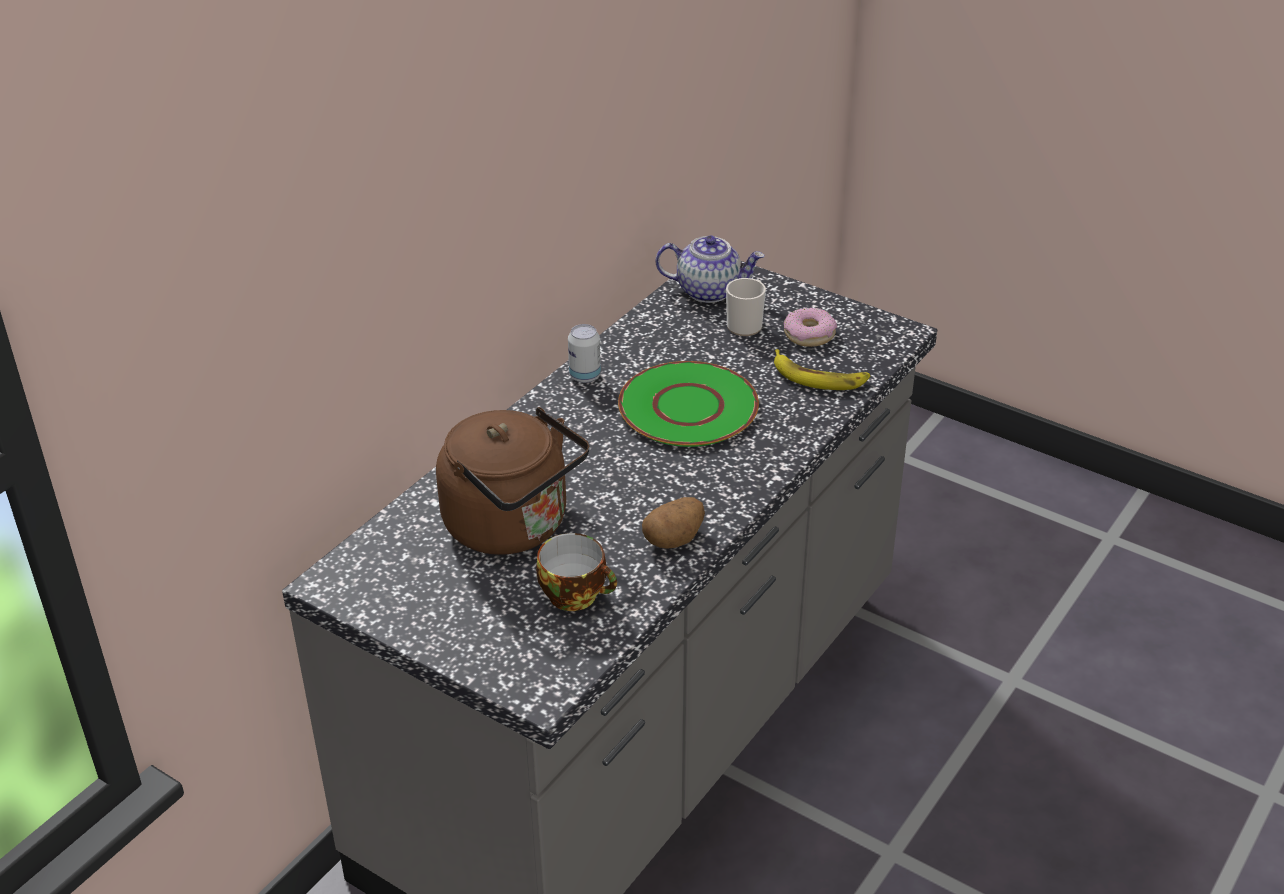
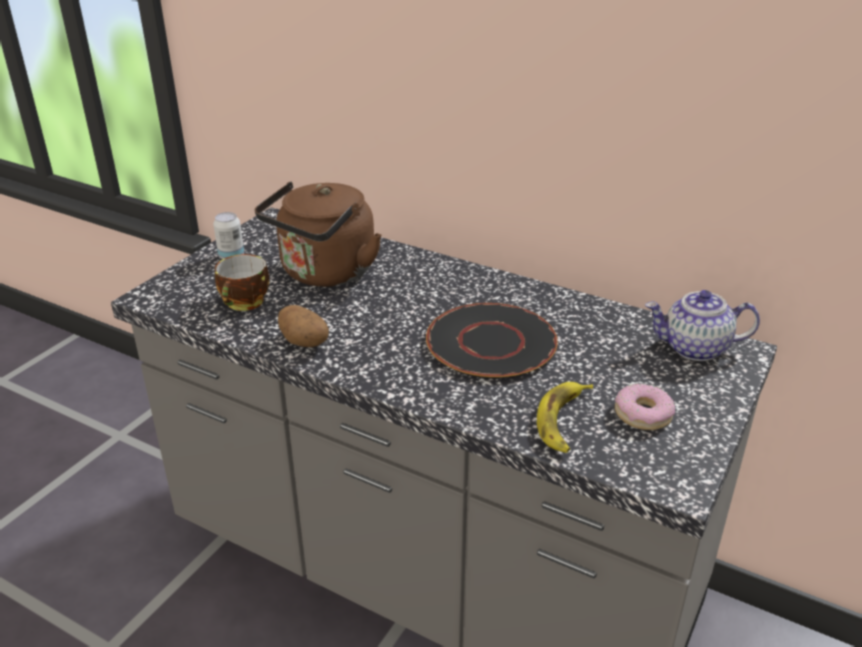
camera: 85 degrees right, 5 degrees down
can [568,324,601,383] -> can moved to [213,212,244,259]
green plate [618,361,759,447] -> black plate [426,303,558,379]
teapot [656,235,765,303] -> teapot turned 90 degrees clockwise [645,290,760,361]
mug [726,278,766,336] -> none

